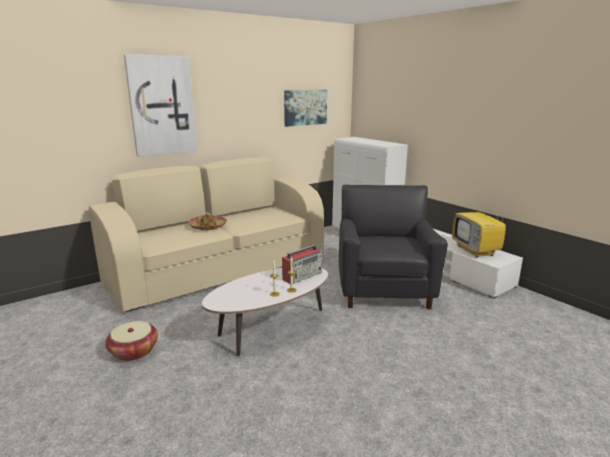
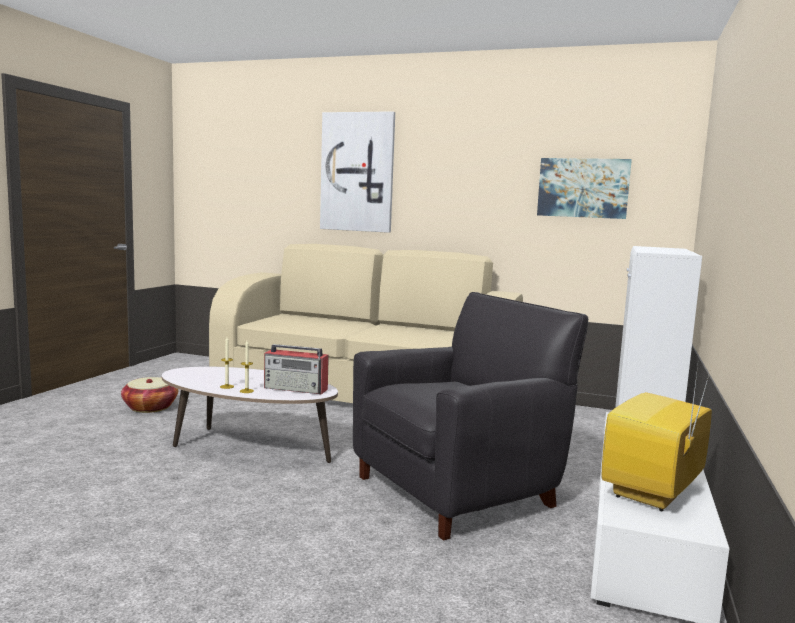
camera: 55 degrees right, 10 degrees down
hat [188,213,227,231] -> none

